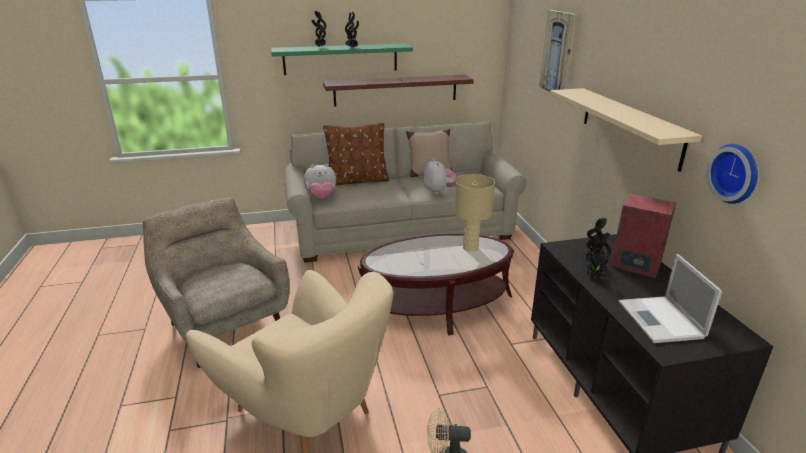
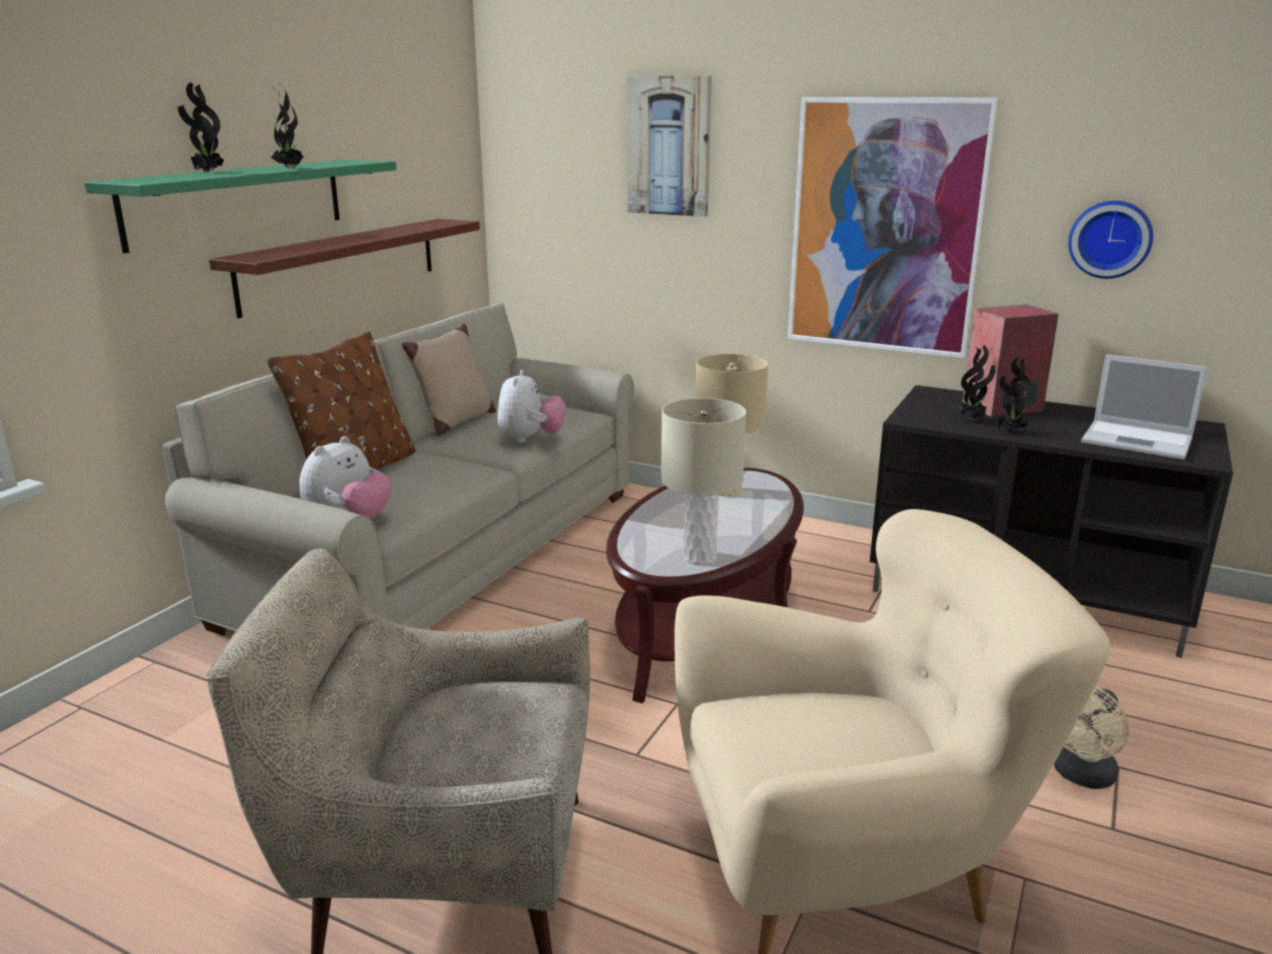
camera: 50 degrees left, 5 degrees down
plush toy [423,158,457,195] -> plush toy turned 75 degrees clockwise [497,370,565,443]
beige shelf [550,88,702,172] -> picture [788,97,998,358]
none -> beige table lamp [661,398,746,565]

